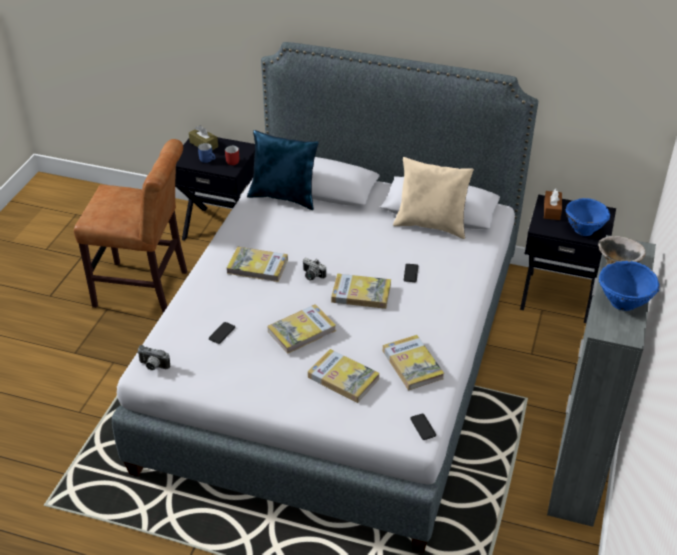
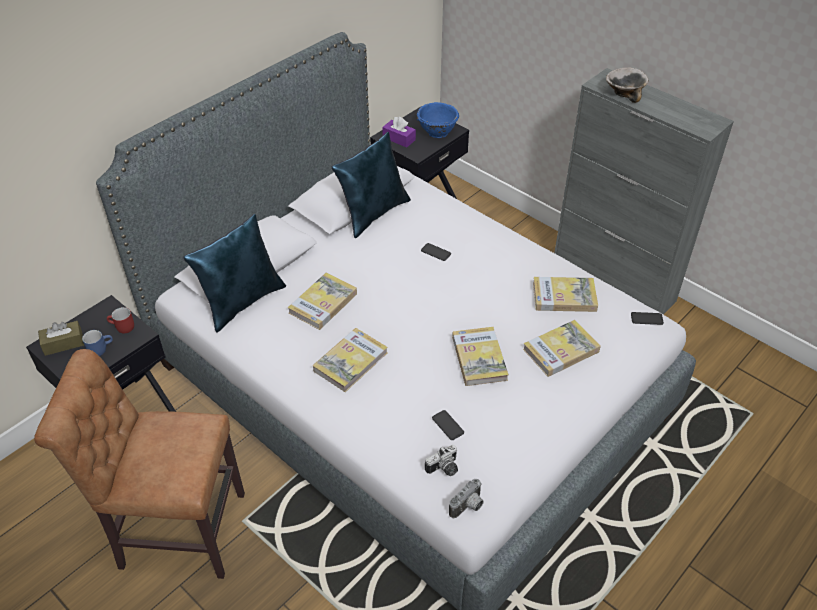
camera: 65 degrees left, 5 degrees up
brown chair [74,139,187,313] -> brown chair turned 120 degrees counterclockwise [34,349,245,579]
camera [303,258,326,280] -> camera moved to [425,445,458,476]
book [331,273,391,309] -> book moved to [288,273,357,330]
beige pillow [393,157,474,239] -> blue pillow [332,132,411,238]
brown tissue box [544,189,562,220] -> purple tissue box [382,117,416,147]
blue bowl [599,261,660,311] -> none

